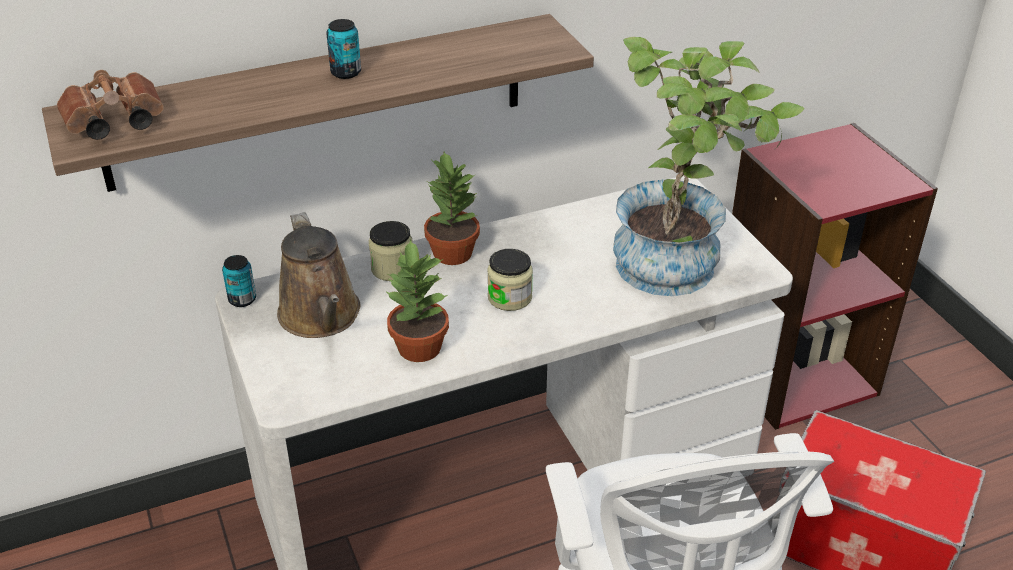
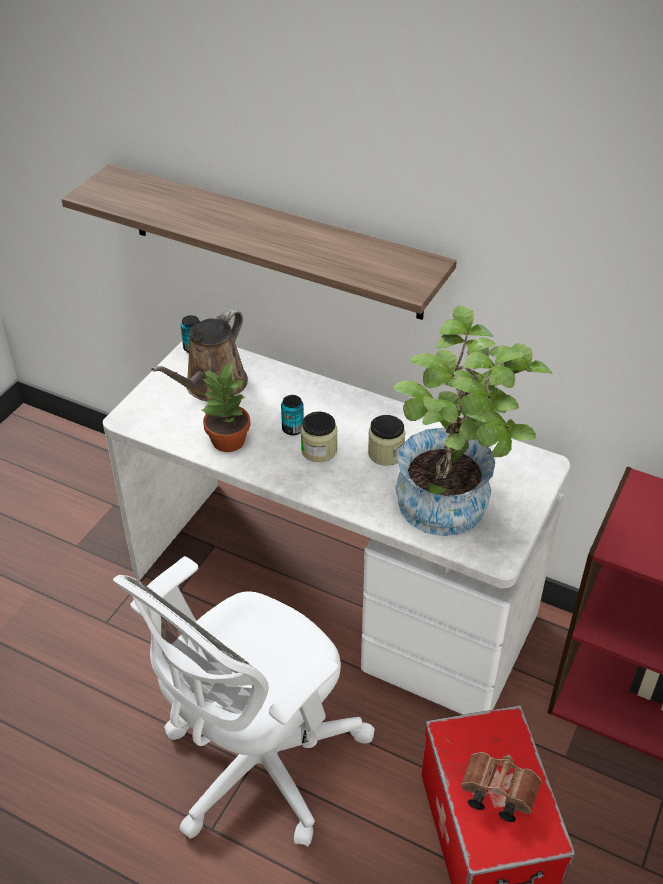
camera: 50 degrees right, 5 degrees up
brown binoculars [57,70,164,140] -> brown binoculars moved to [461,752,542,822]
can [326,19,361,79] -> can moved to [281,395,304,435]
jar [369,221,413,281] -> jar moved to [368,415,406,466]
potted plant [424,152,480,265] -> none

